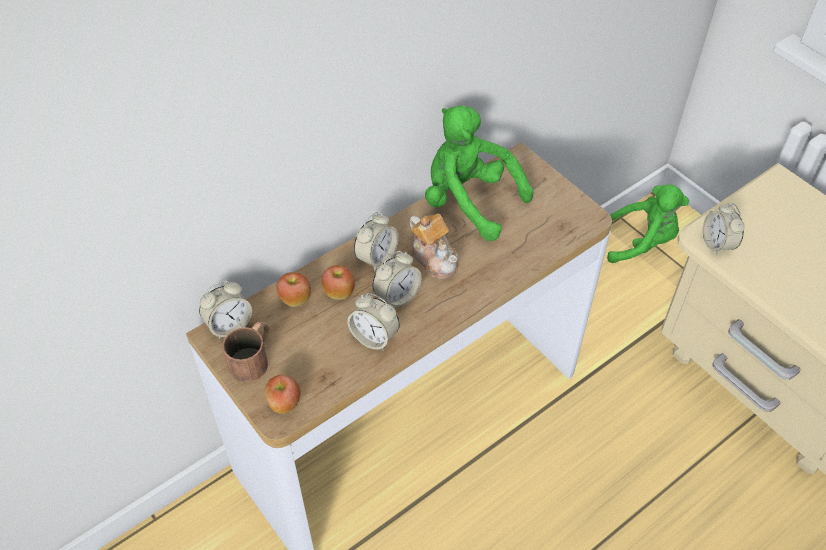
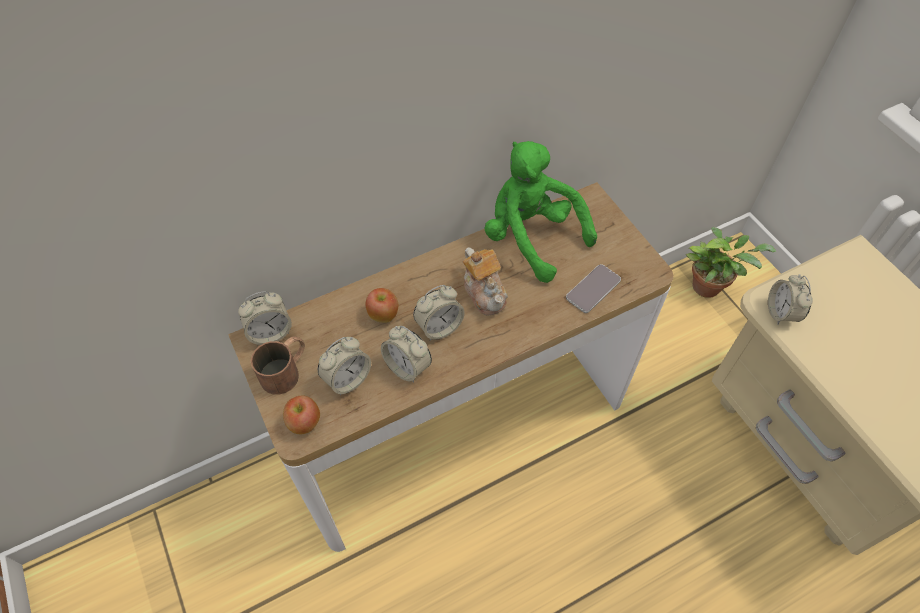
camera: 10 degrees right, 5 degrees up
apple [276,272,311,307] -> none
alarm clock [354,212,399,272] -> alarm clock moved to [318,337,371,395]
green plush toy [607,185,689,263] -> potted plant [686,227,776,298]
none -> phone [566,264,621,313]

